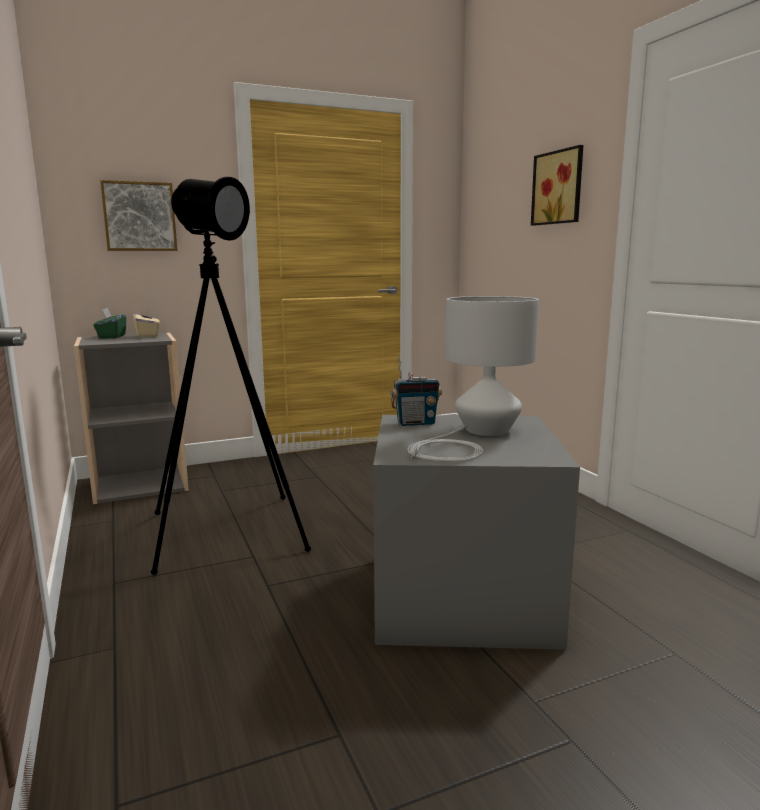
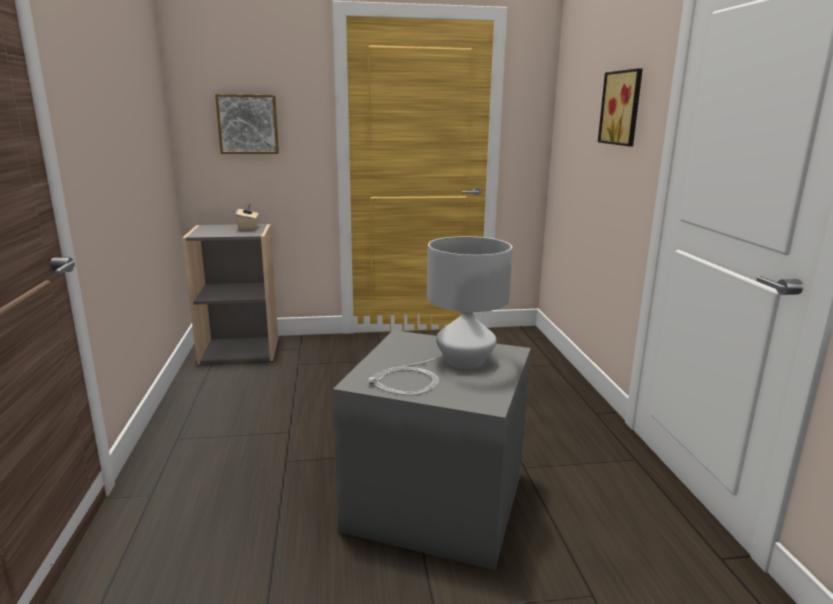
camera: 15 degrees right, 5 degrees up
green tissue box [93,308,126,339] -> none
black floor lamp [151,177,311,575] -> none
radio [391,356,442,426] -> none

